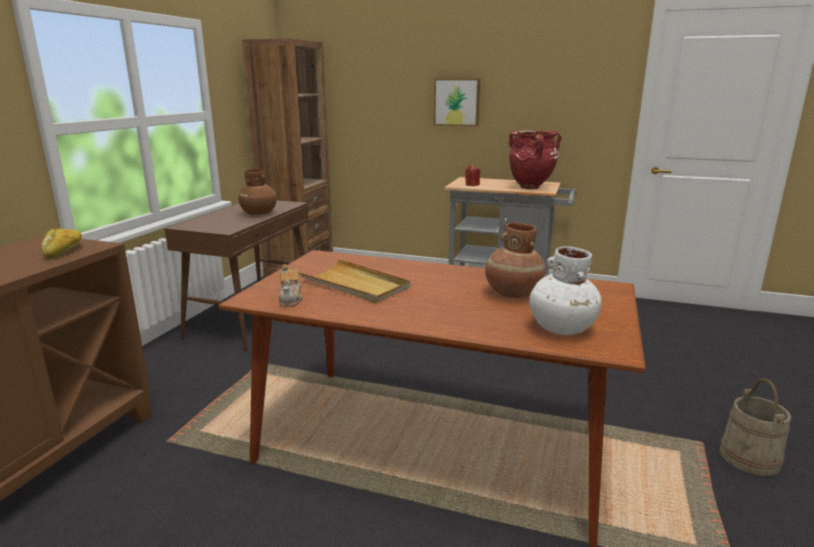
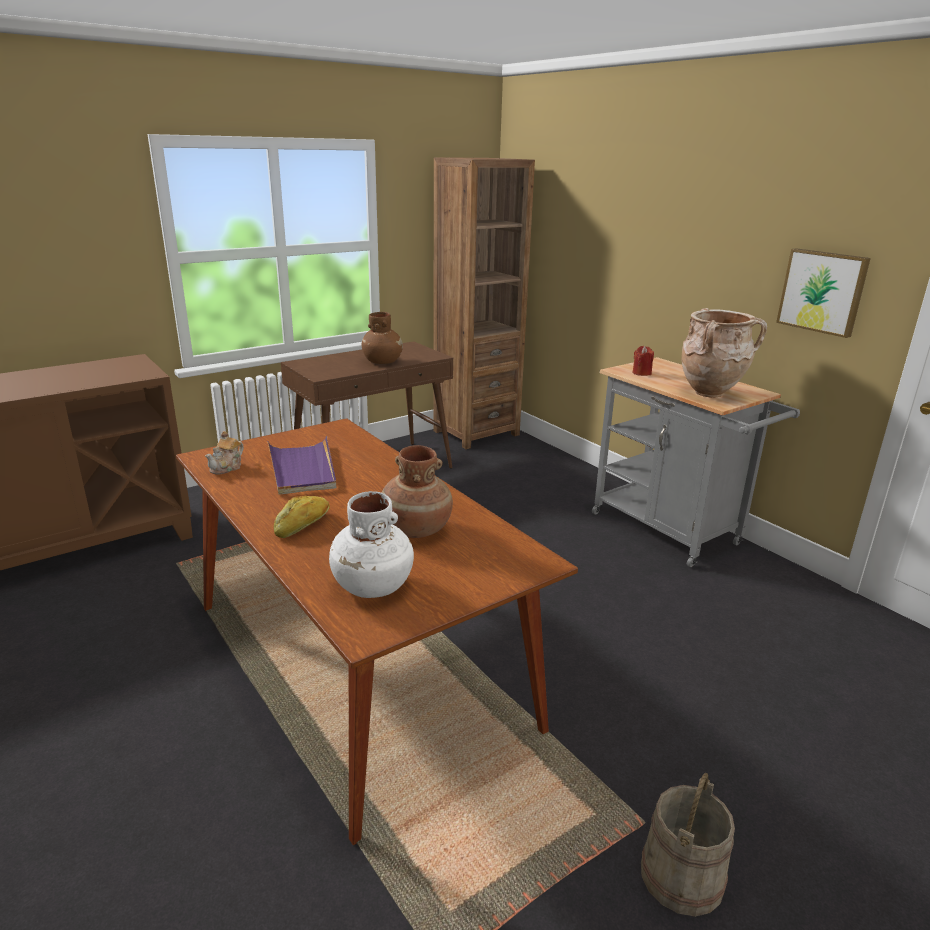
camera: 35 degrees right, 5 degrees up
bread [41,228,82,258] -> bread moved to [274,496,330,538]
beige tray [299,259,410,303] -> purple tray [267,436,336,495]
picture [434,78,480,126] -> picture moved to [776,248,871,338]
red vase [509,130,562,189] -> beige vase [681,308,767,398]

